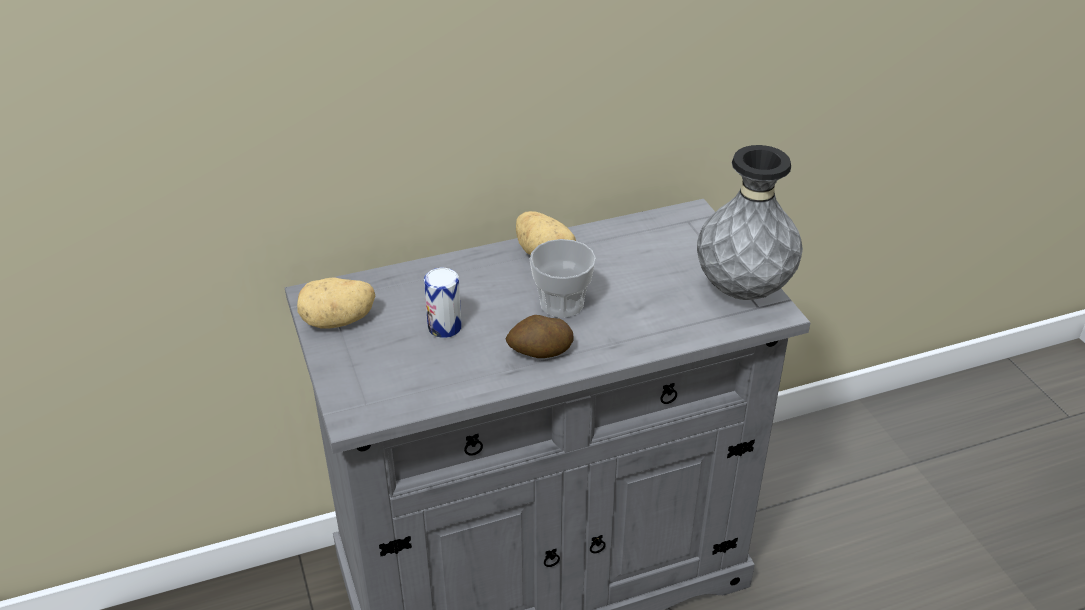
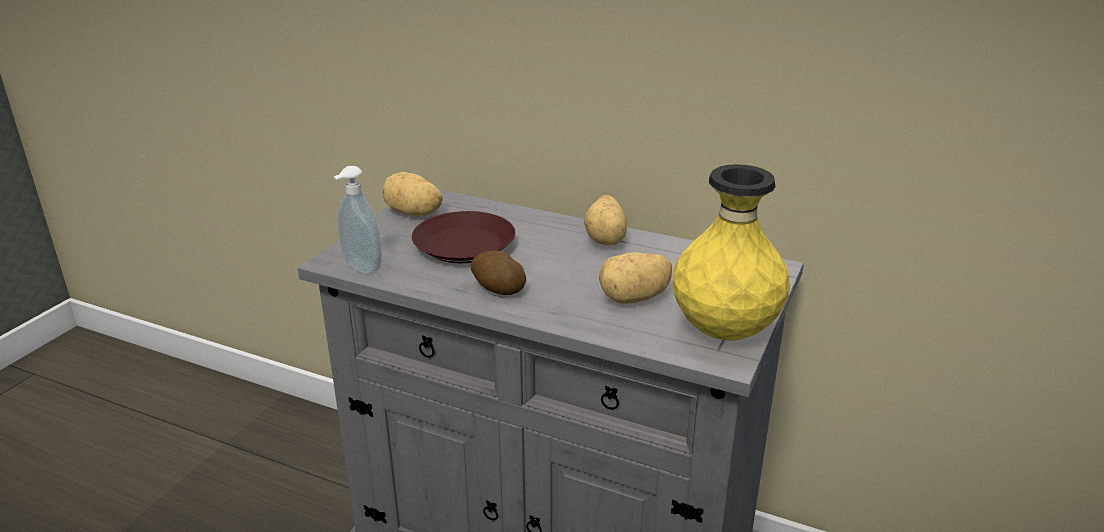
camera: 45 degrees right, 10 degrees down
can [424,268,462,338] -> brown plate [412,211,515,263]
cup [529,239,596,318] -> none
grey vase [697,145,803,300] -> yellow vase [673,164,790,341]
none -> soap dispenser [333,166,382,275]
none -> potato [599,252,672,304]

